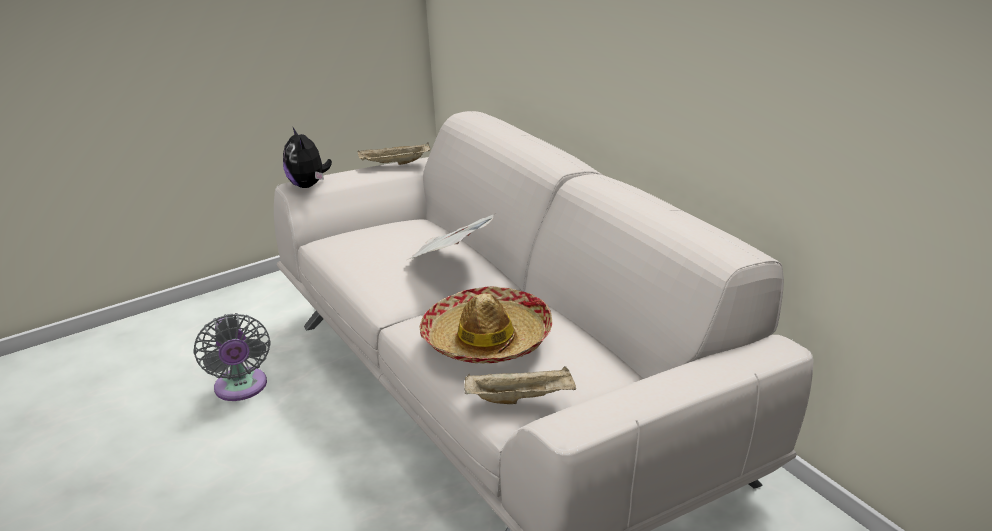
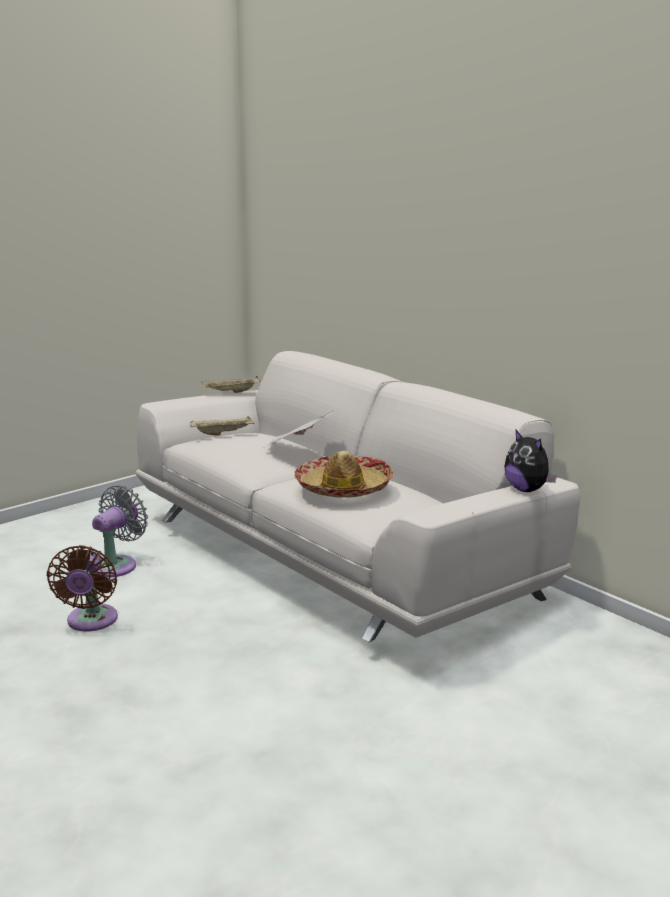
camera: 10 degrees left, 10 degrees down
grey fan [193,313,271,401] -> grey fan turned 120 degrees counterclockwise [92,485,148,577]
plush toy [283,126,332,188] -> plush toy moved to [504,430,557,492]
beige tray [464,366,576,404] -> beige tray moved to [190,416,254,435]
none -> brown fan [47,545,118,631]

